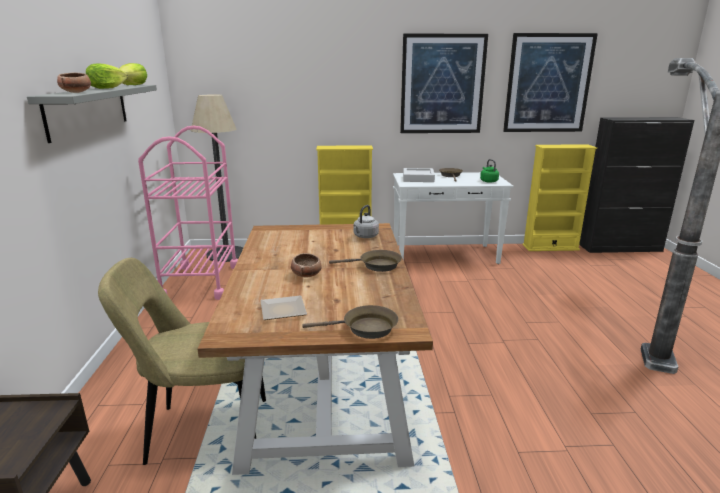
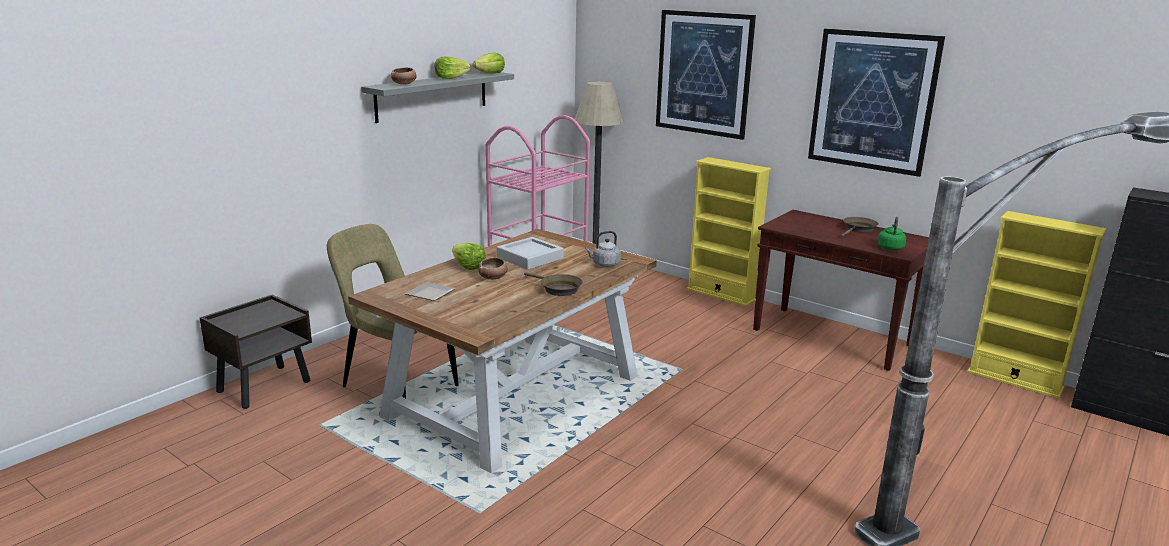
camera: 40 degrees right, 0 degrees up
brown frying pan [302,305,398,339] -> none
white console table [393,172,513,264] -> brown console table [753,210,929,371]
grey tray [403,168,435,182] -> grey tray moved to [497,237,564,270]
picture [503,33,598,132] -> picture moved to [656,10,756,140]
none -> lettuce [452,243,486,270]

